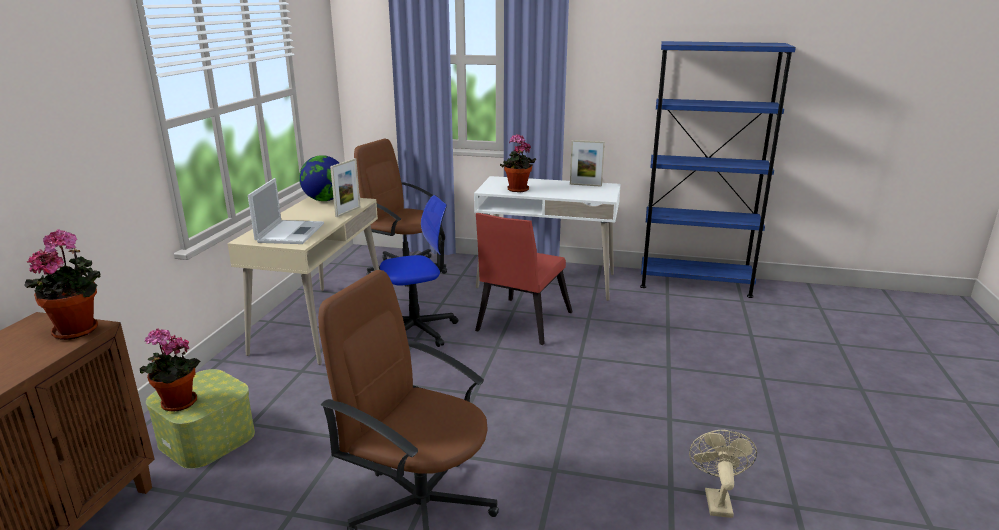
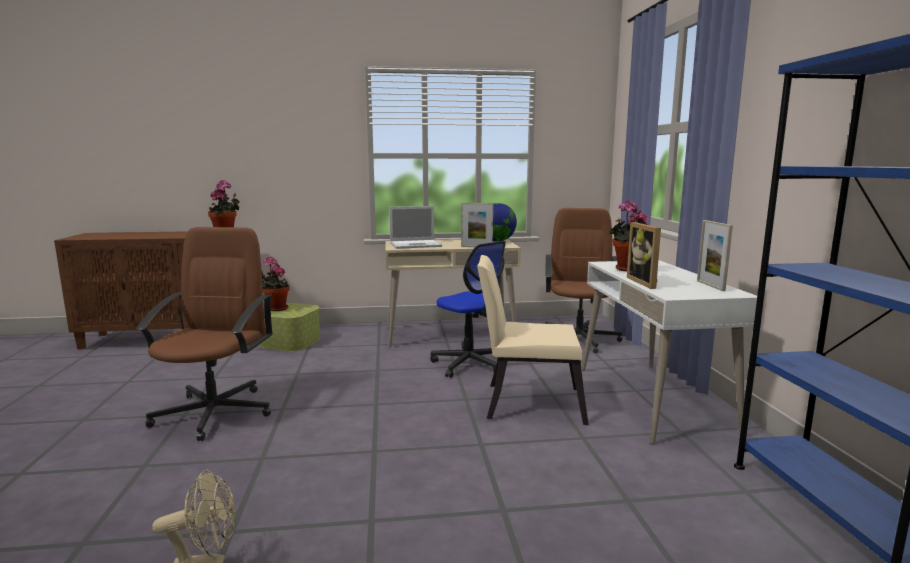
camera: 70 degrees right, 10 degrees down
red chair [475,213,573,345] -> beige chair [477,255,589,425]
none -> picture frame [627,222,661,289]

